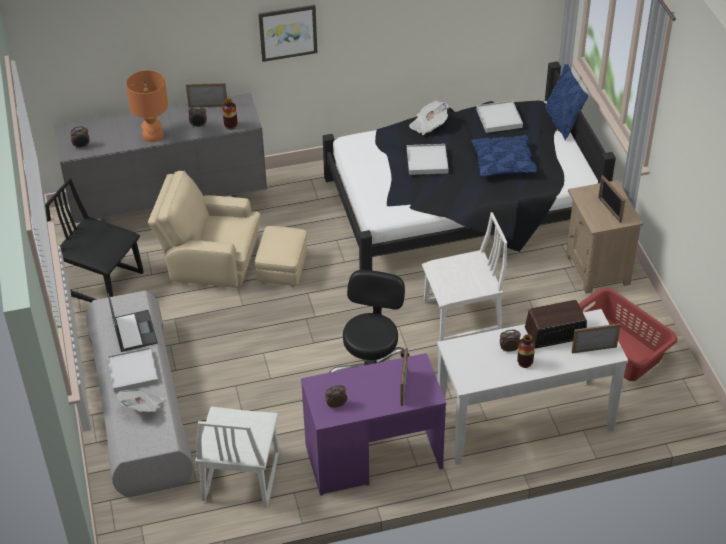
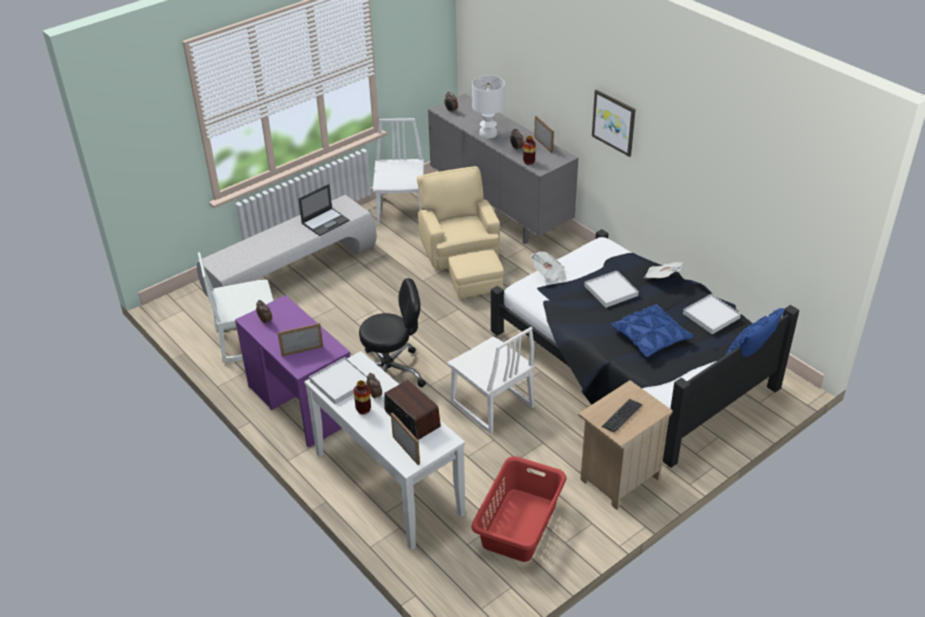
camera: 65 degrees right, 5 degrees down
black chair [45,178,144,302] -> white chair [373,118,424,224]
white tray [107,347,158,393] -> white tray moved to [309,357,368,405]
newspaper [116,389,164,412] -> newspaper moved to [531,251,567,282]
orange table lamp [126,70,168,142] -> white table lamp [472,75,505,139]
picture frame [598,175,625,223] -> keyboard [602,399,642,433]

